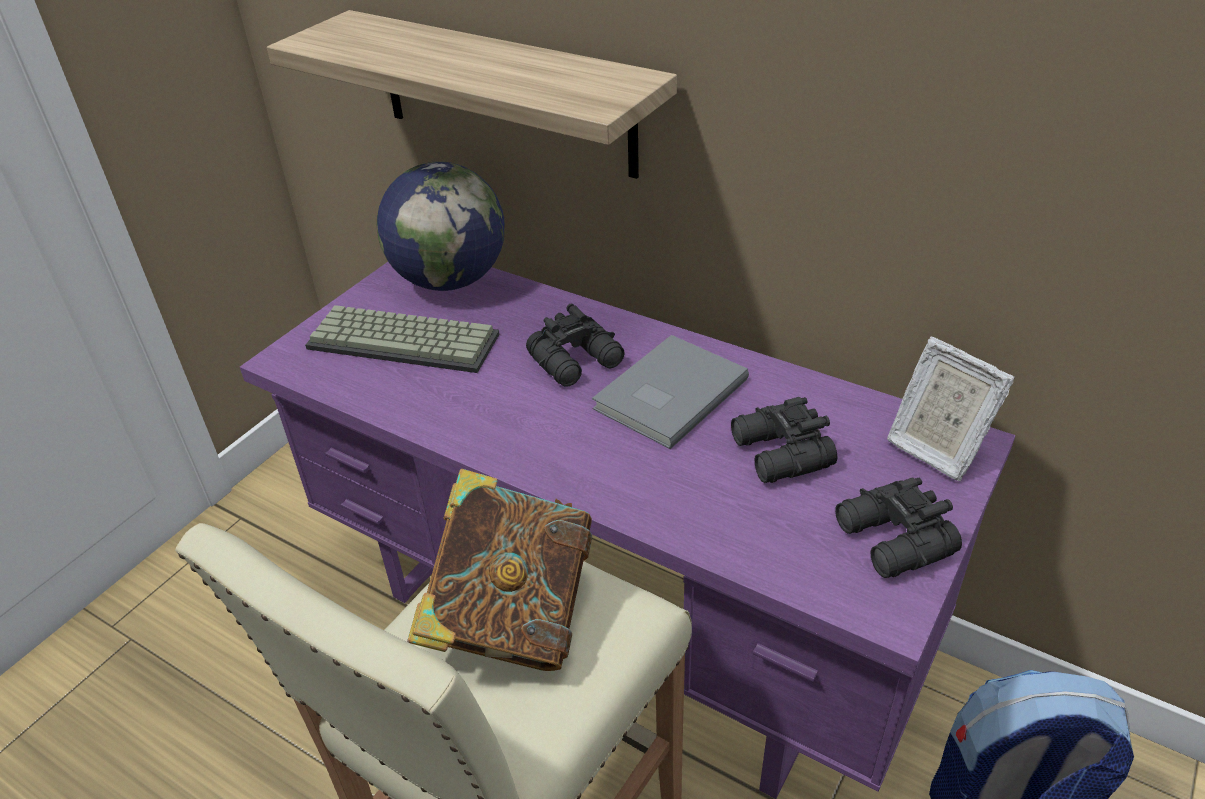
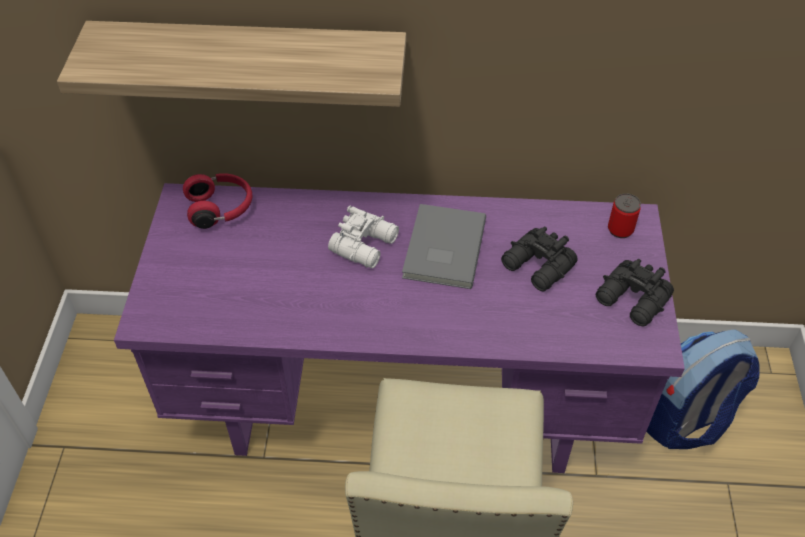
camera: 30 degrees left, 10 degrees up
keyboard [305,305,499,373] -> none
globe [377,161,505,291] -> red headphones [183,173,252,229]
book [407,469,592,671] -> none
black binoculars [526,303,625,387] -> white binoculars [328,206,399,268]
picture frame [887,336,1015,481] -> can [608,193,641,238]

